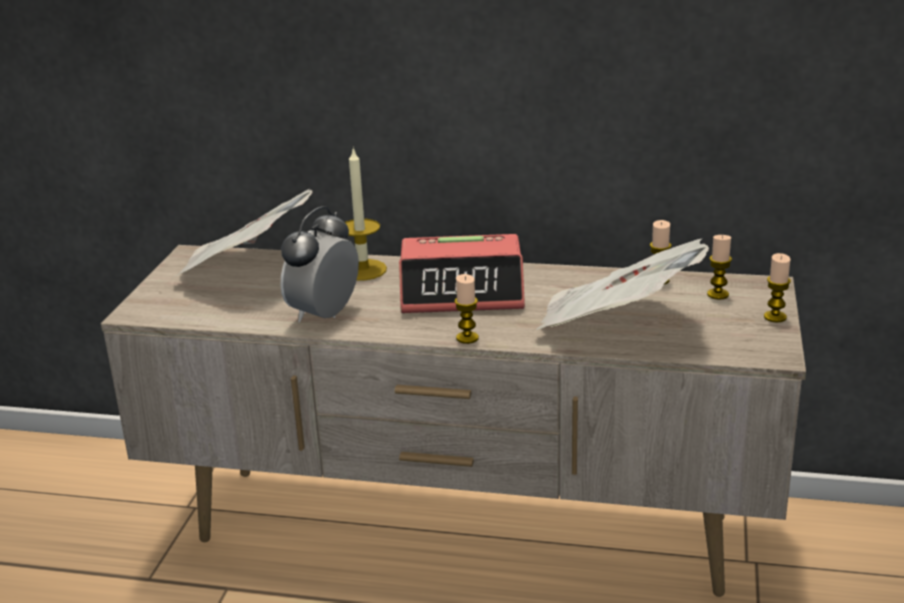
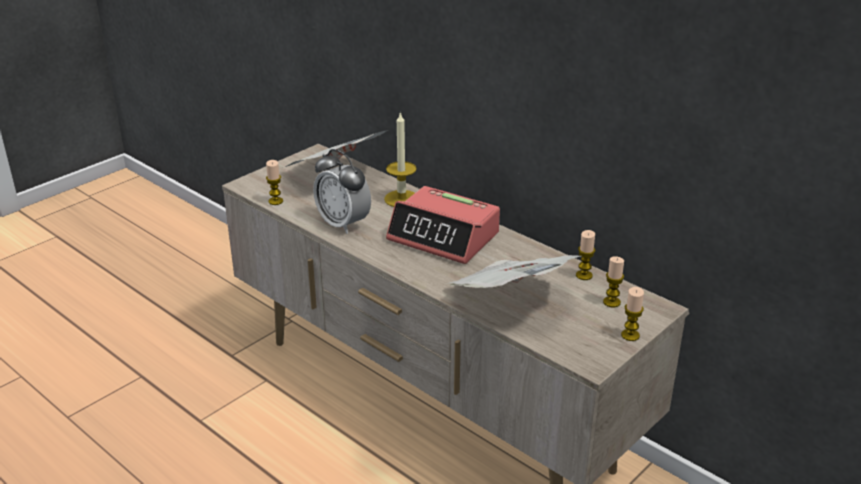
camera: 30 degrees right, 5 degrees up
alarm clock [280,206,359,323] -> alarm clock turned 105 degrees counterclockwise [313,149,371,234]
candle [455,274,479,344] -> candle moved to [266,160,283,205]

